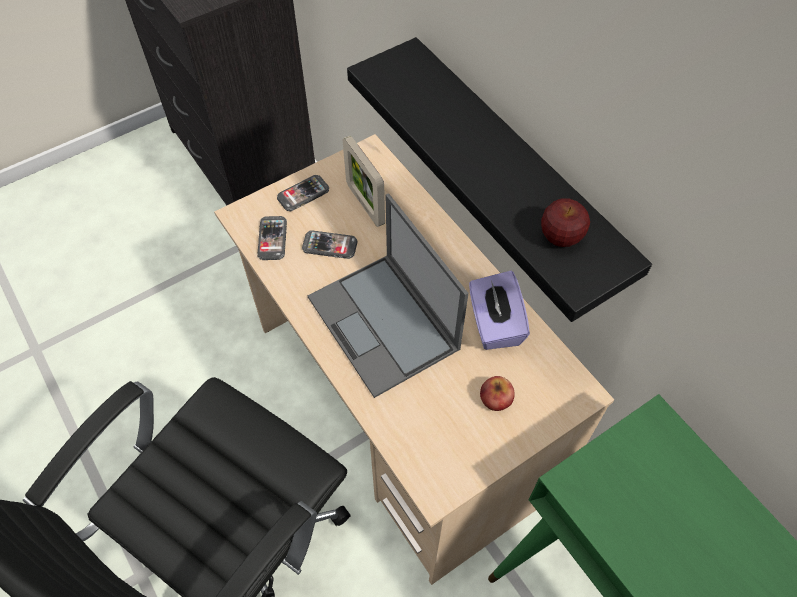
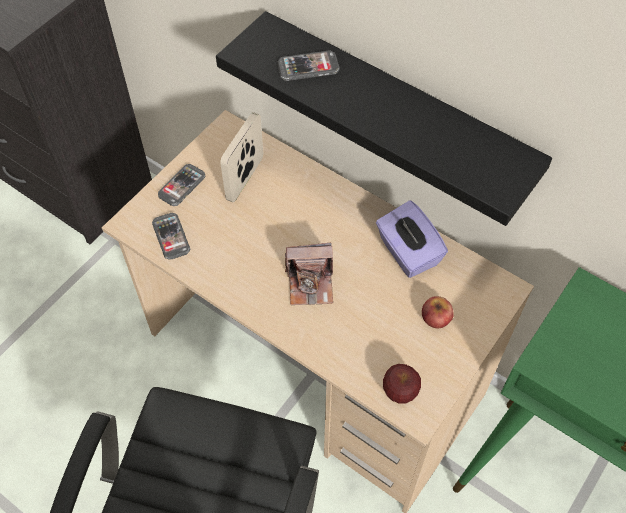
camera: 20 degrees left, 0 degrees up
phone [302,230,358,259] -> phone moved to [277,50,340,81]
laptop [307,193,468,398] -> camera [285,243,333,305]
picture frame [343,136,385,227] -> picture frame turned 75 degrees clockwise [220,112,263,202]
apple [541,198,590,247] -> apple moved to [383,364,421,403]

